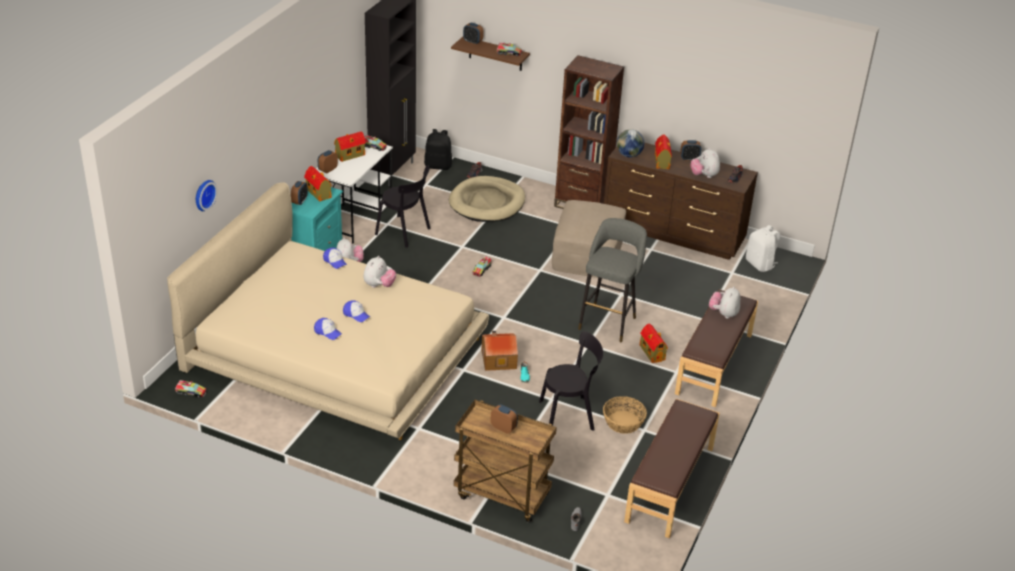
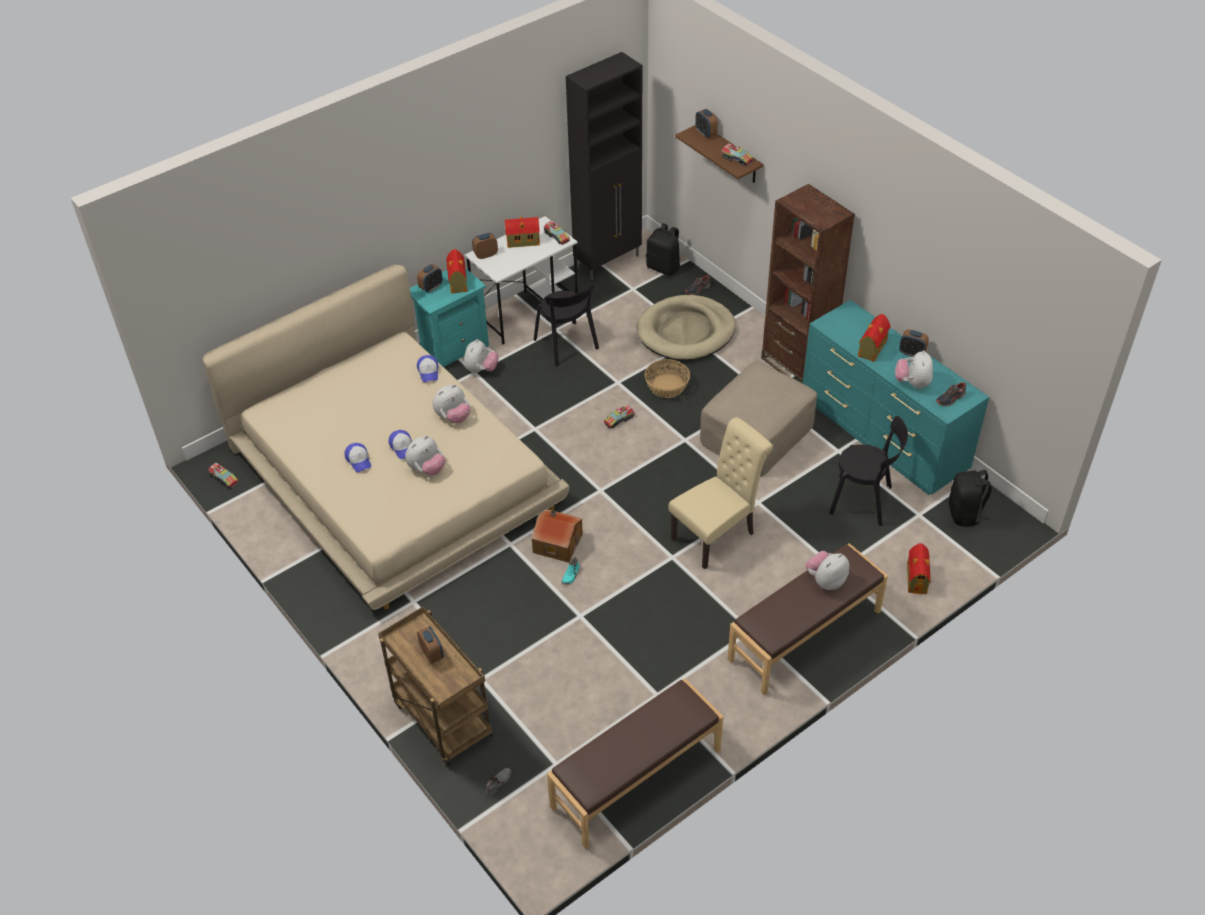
camera: 30 degrees right, 10 degrees up
wall clock [196,180,218,211] -> none
black chair [539,331,603,430] -> black chair moved to [829,416,908,526]
grey stool [578,218,647,342] -> beige chair [668,417,773,569]
basket [603,396,647,434] -> basket moved to [645,359,690,398]
brown dresser [604,142,758,260] -> turquoise dresser [803,300,989,495]
globe [617,129,644,158] -> none
toy house [640,324,668,363] -> toy house moved to [907,543,931,594]
white backpack [746,225,780,272] -> black backpack [949,470,992,527]
none -> plush toy [405,435,446,475]

